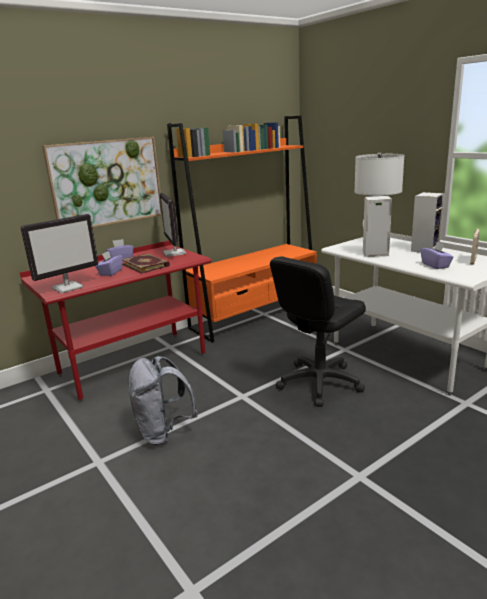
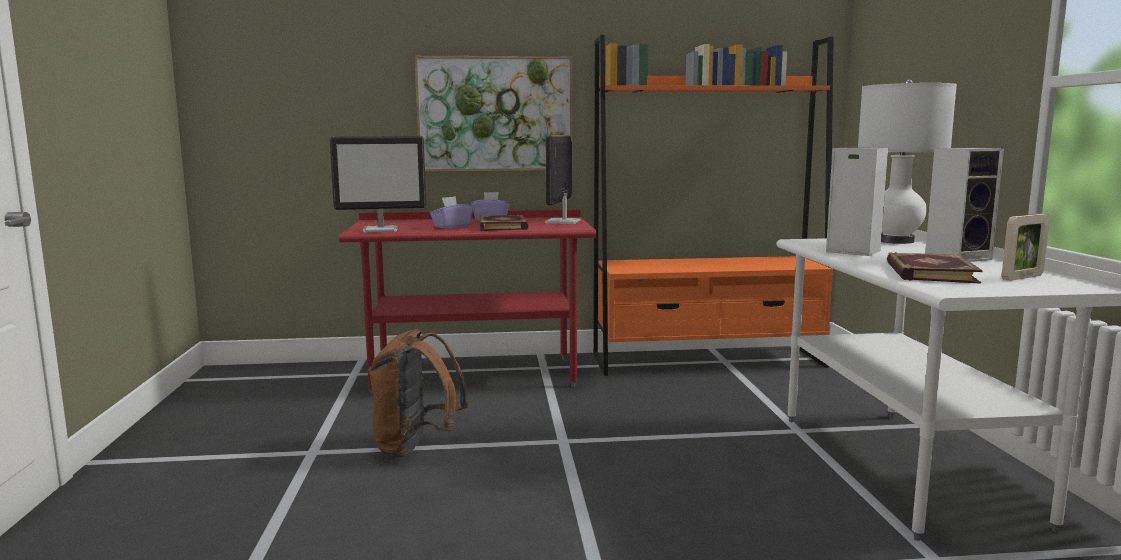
camera: 30 degrees right, 10 degrees down
grey backpack [128,356,198,445] -> brown backpack [368,329,468,458]
black office chair [270,256,366,407] -> none
purple tissue box [421,242,454,269] -> book [887,252,983,284]

